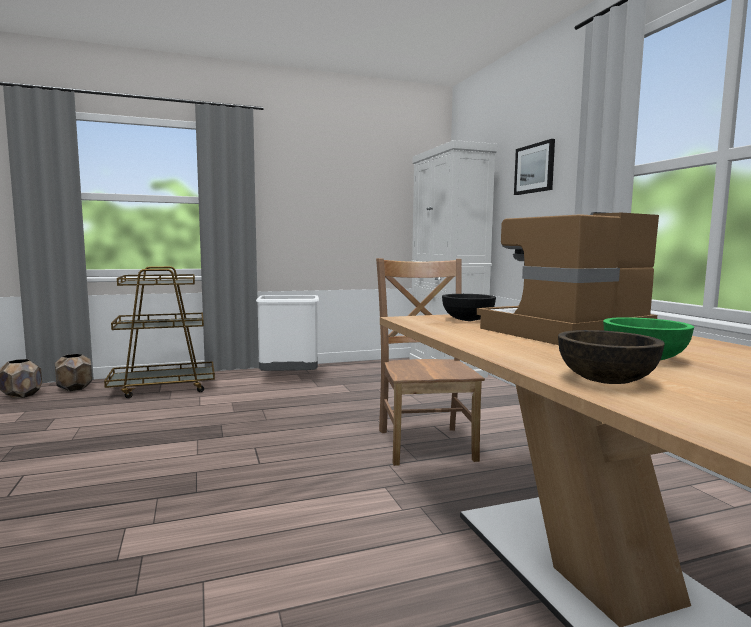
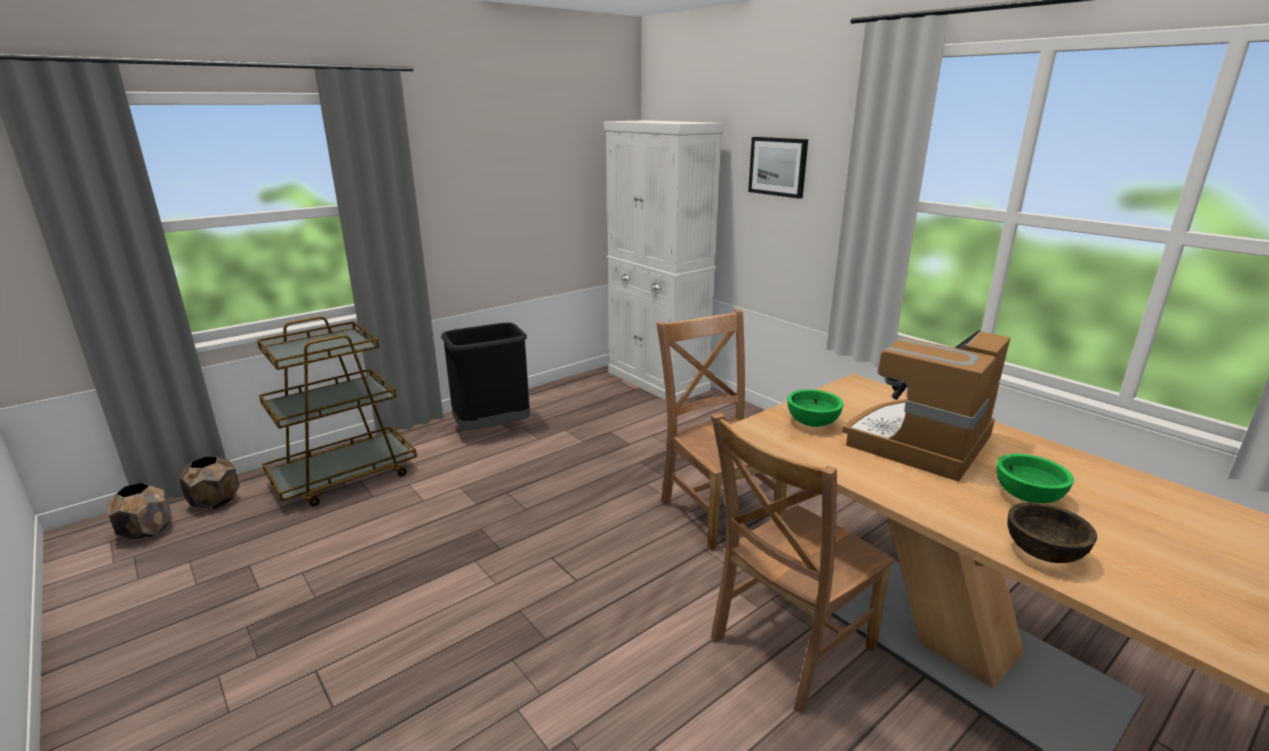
camera: 20 degrees left, 15 degrees up
white trash can [256,295,319,371] -> black trash can [441,323,530,430]
black bowl [442,294,496,321] -> green bowl [787,389,844,427]
none -> brown chair [711,413,895,713]

